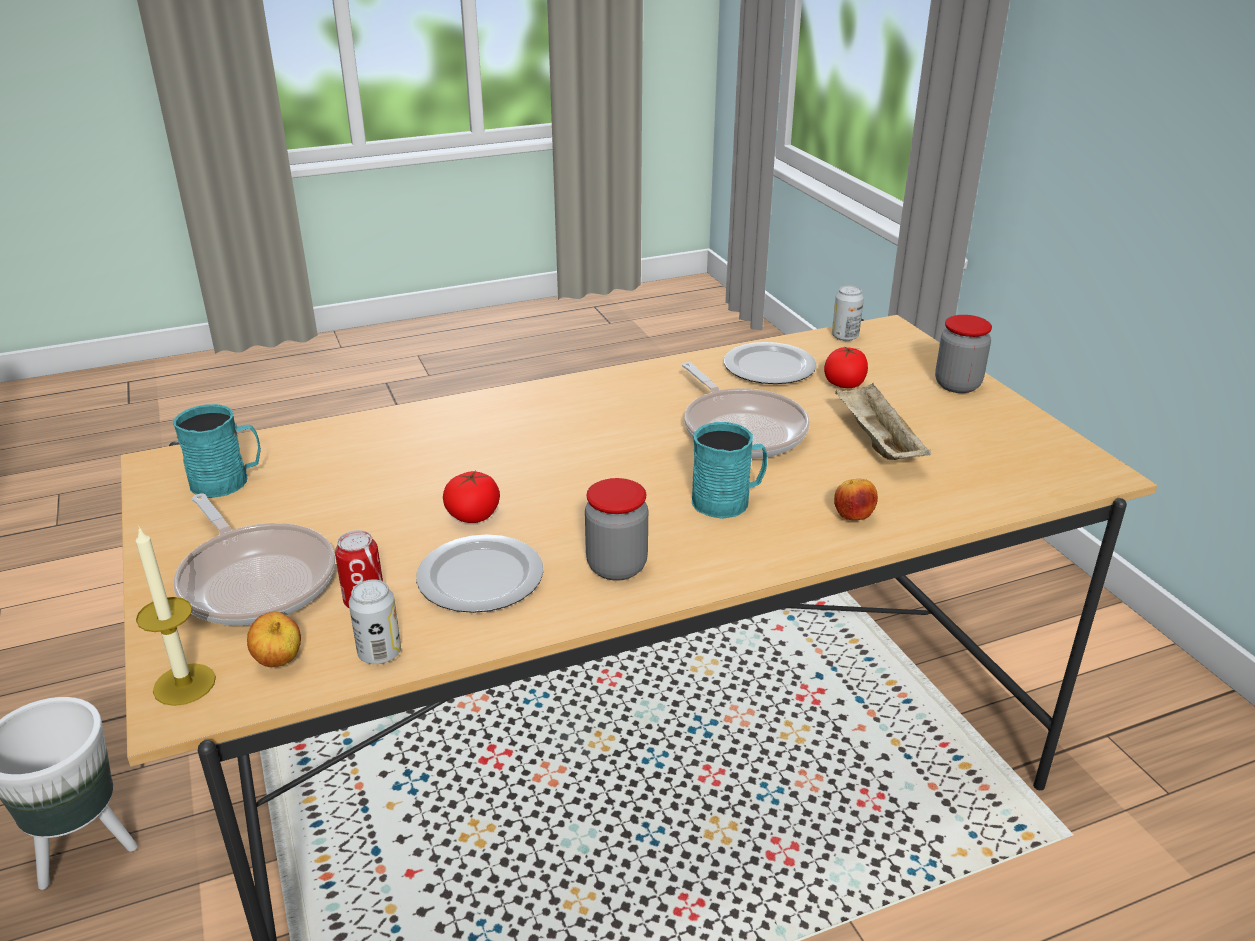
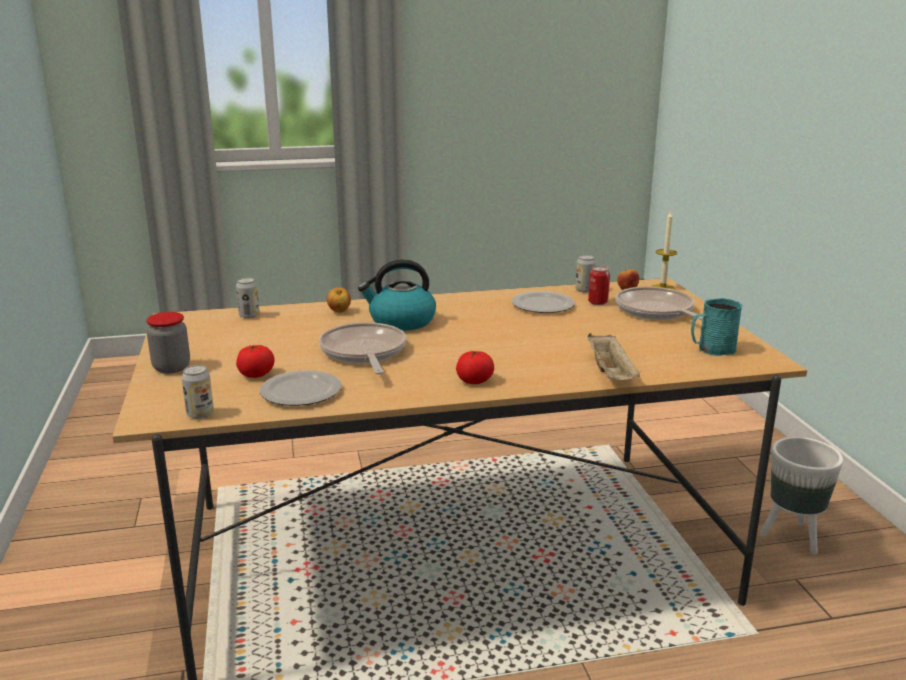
camera: 170 degrees left, 10 degrees down
tomato [443,470,500,523] -> tomato moved to [456,350,494,384]
jar [585,478,648,581] -> none
turquoise mug [692,422,767,519] -> kettle [358,260,436,331]
beige tray [835,383,931,460] -> beige tray moved to [588,333,641,380]
none -> can [236,278,259,319]

